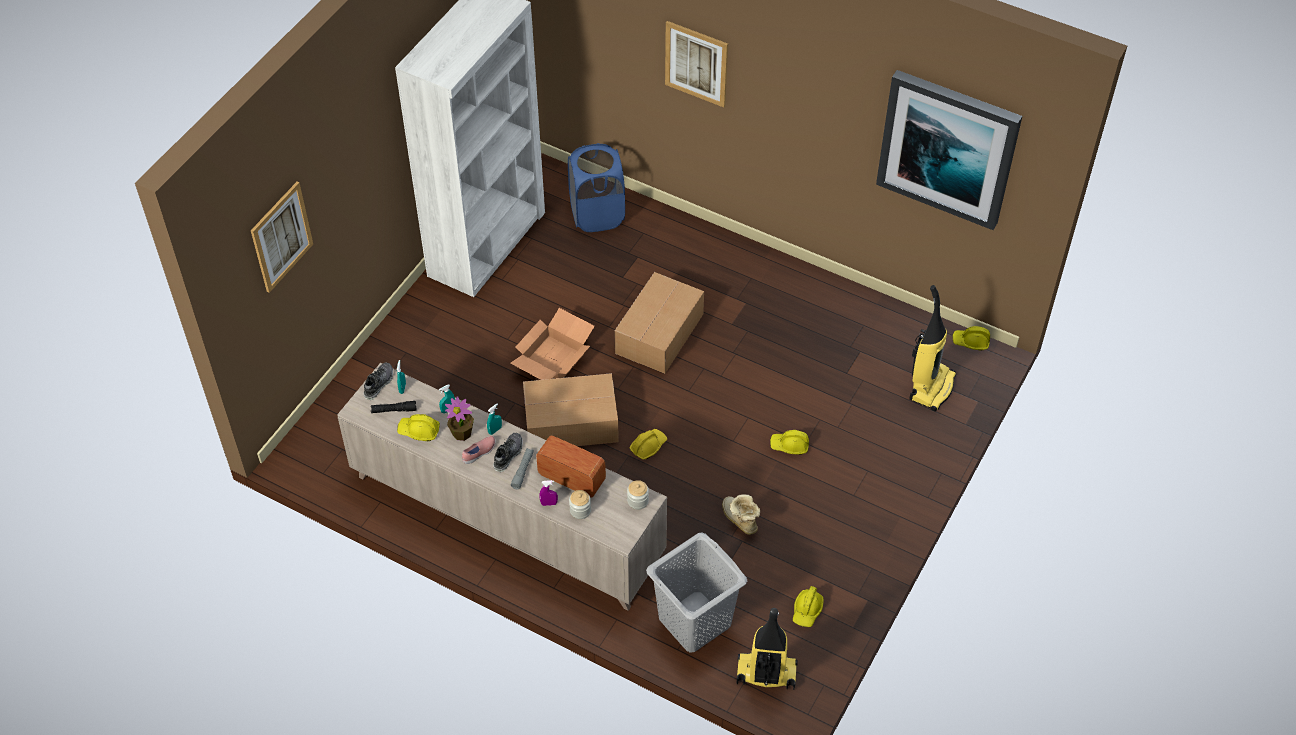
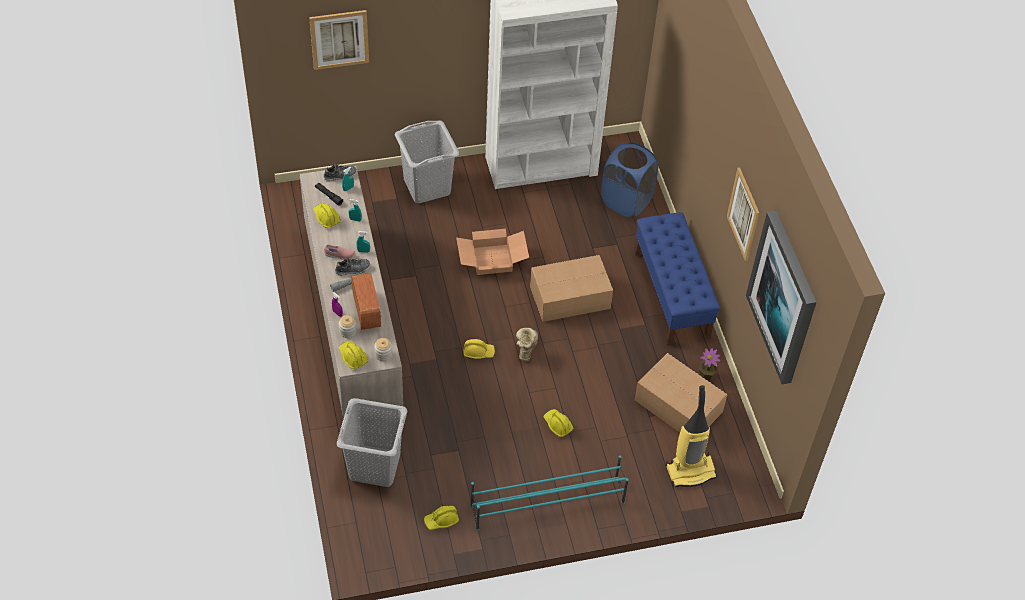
camera: 45 degrees right, 0 degrees up
potted plant [445,396,474,441] -> potted plant moved to [699,348,721,382]
cardboard box [523,373,619,446] -> cardboard box moved to [635,353,727,433]
picture [665,21,728,107] -> picture moved to [727,168,759,261]
boot [722,494,760,535] -> boot moved to [516,328,538,361]
vacuum cleaner [737,608,798,690] -> none
yellow hard hat [952,326,990,351] -> yellow hard hat moved to [338,341,368,369]
none -> grey laundry basket [395,120,459,203]
none -> turquoise shoe rack [470,456,629,531]
none -> blue bench [634,212,720,346]

